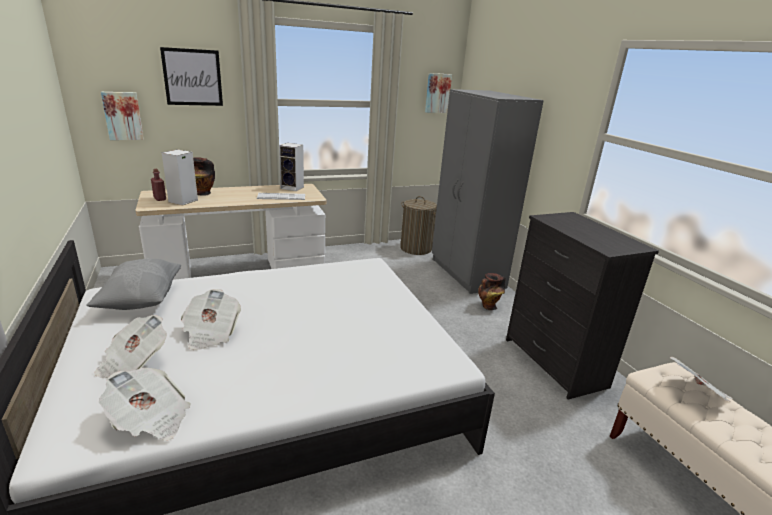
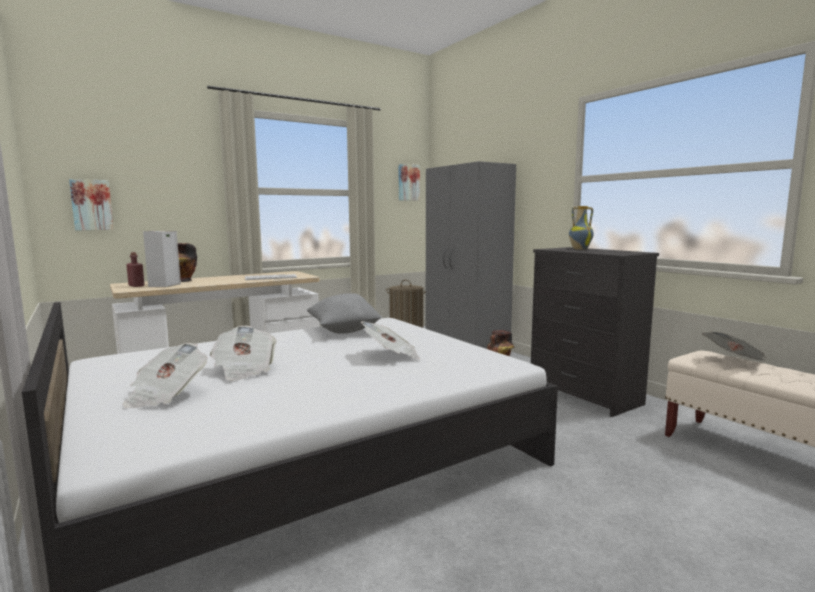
camera: 10 degrees left, 15 degrees down
grey pillow [86,258,181,310] -> grey pillow moved to [306,293,382,334]
newspaper [99,368,191,441] -> newspaper moved to [361,321,420,359]
picture [160,47,223,106] -> none
speaker [279,143,304,191] -> none
none -> vase [569,206,594,250]

